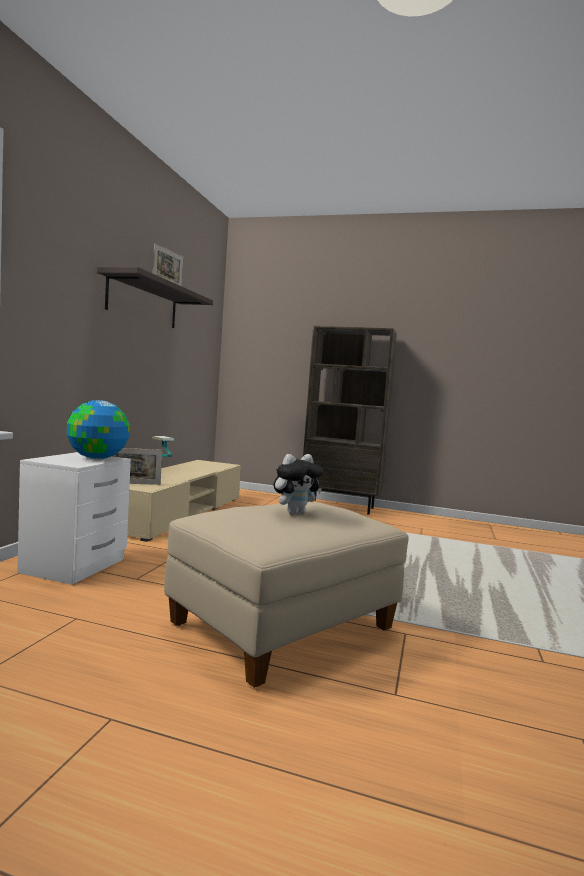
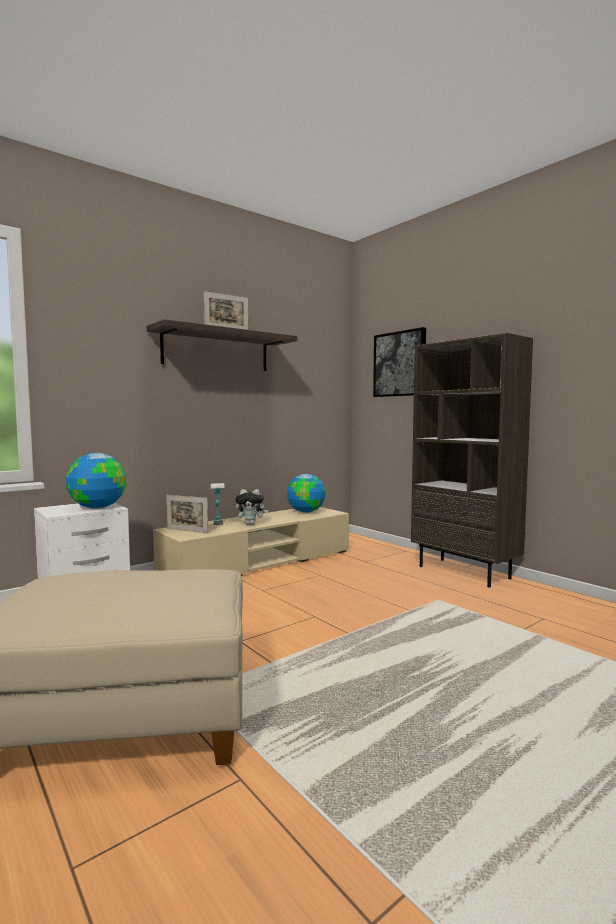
camera: 35 degrees right, 0 degrees up
plush toy [274,454,324,515] -> plush toy moved to [235,489,268,525]
none -> globe [287,474,325,513]
none -> picture [373,327,426,397]

